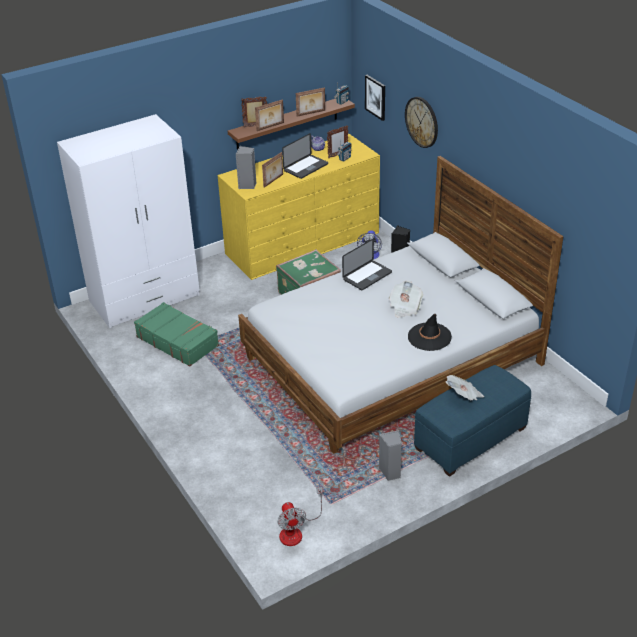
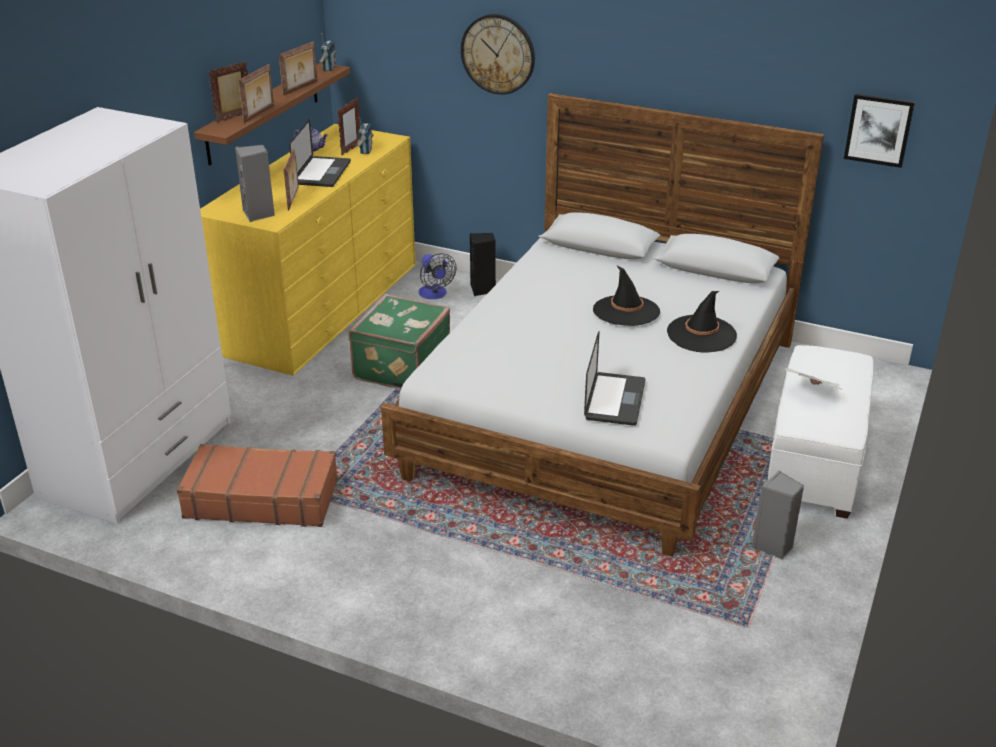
camera: 35 degrees left, 5 degrees down
green suitcase [134,302,219,367] -> brown suitcase [177,444,338,527]
fan [277,487,323,546] -> none
laptop [342,239,392,290] -> laptop moved to [584,331,645,426]
picture [365,75,385,121] -> picture moved to [844,93,915,168]
newspaper [389,281,423,318] -> black hat [593,266,660,326]
blue ottoman [414,365,531,477] -> white ottoman [768,345,874,519]

